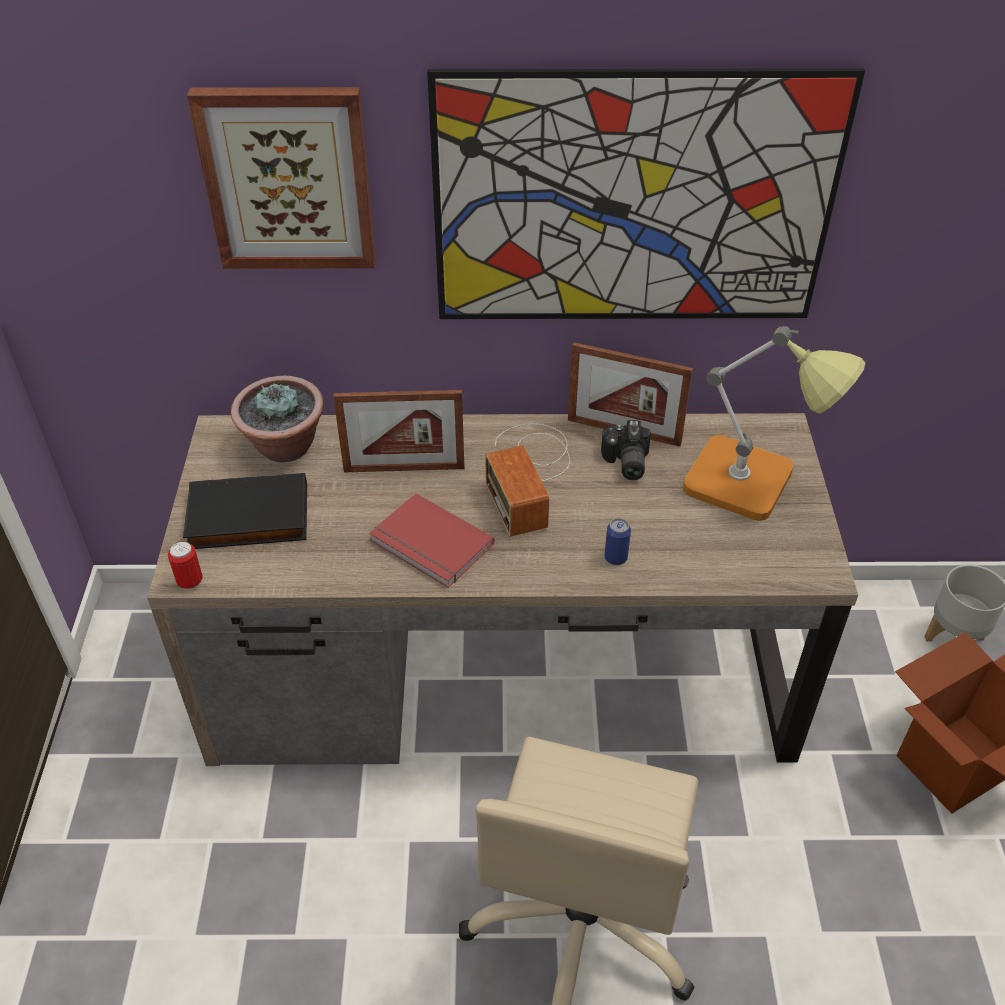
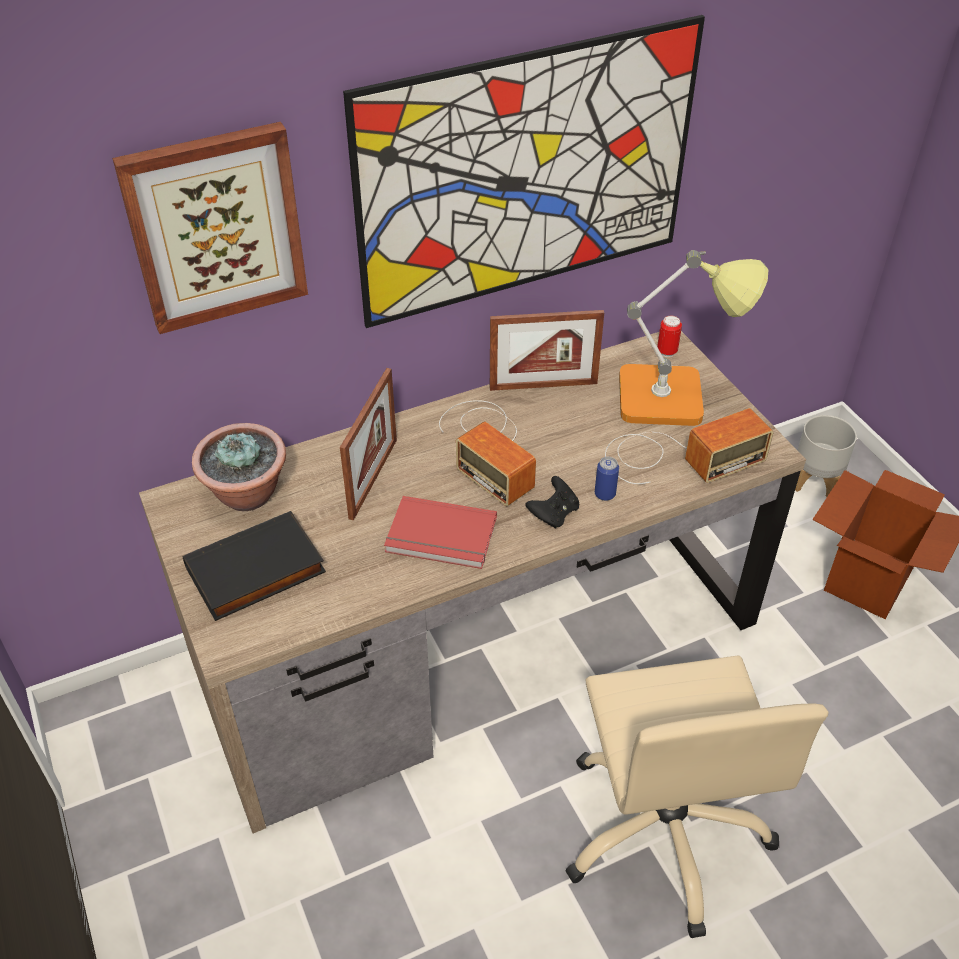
camera: 25 degrees left, 0 degrees up
can [168,541,203,590] -> can moved to [657,316,682,357]
picture frame [333,390,465,472] -> picture frame turned 45 degrees counterclockwise [340,368,397,521]
camera [601,420,651,480] -> none
none -> black game controller [525,476,579,528]
none -> radio [605,408,774,484]

